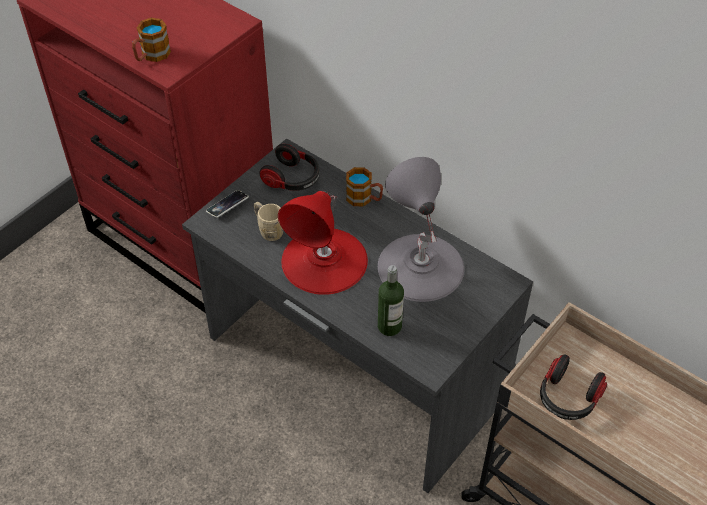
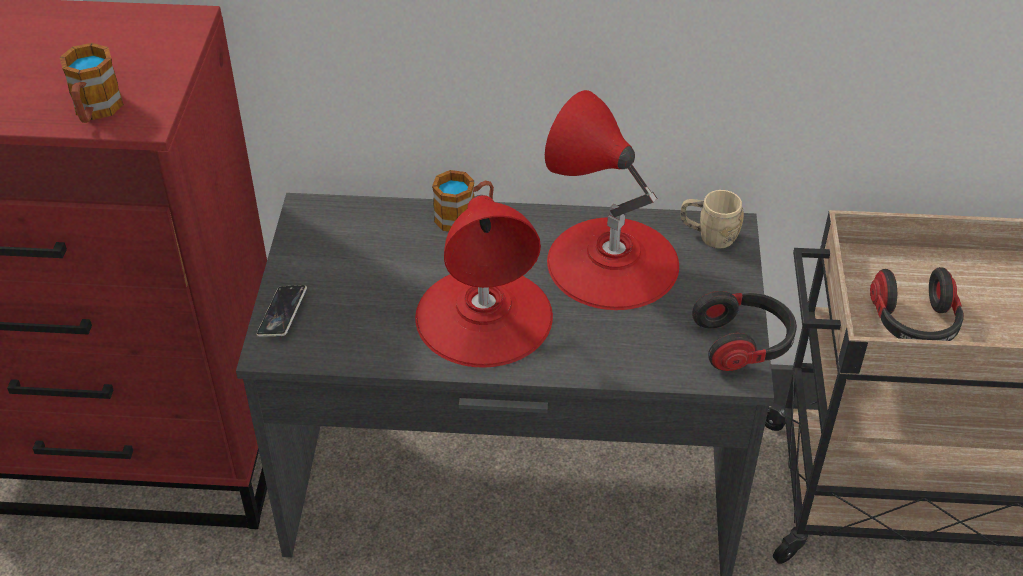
camera: 35 degrees left, 5 degrees down
beige mug [254,202,283,241] -> beige mug moved to [680,190,744,249]
headphones [259,144,320,191] -> headphones moved to [692,291,797,371]
grey table lamp [378,157,464,302] -> red table lamp [545,90,679,310]
bottle [378,265,404,336] -> none

